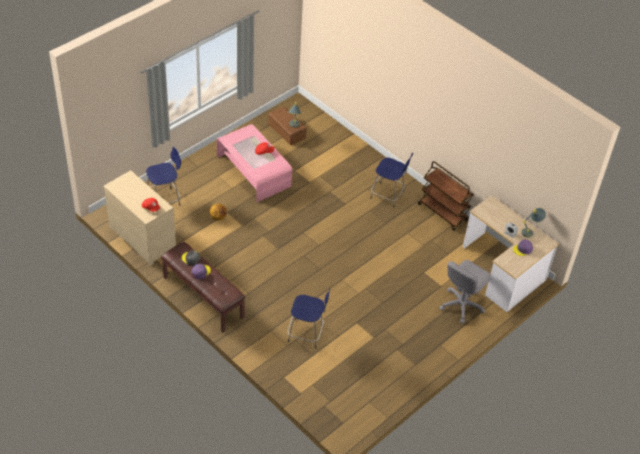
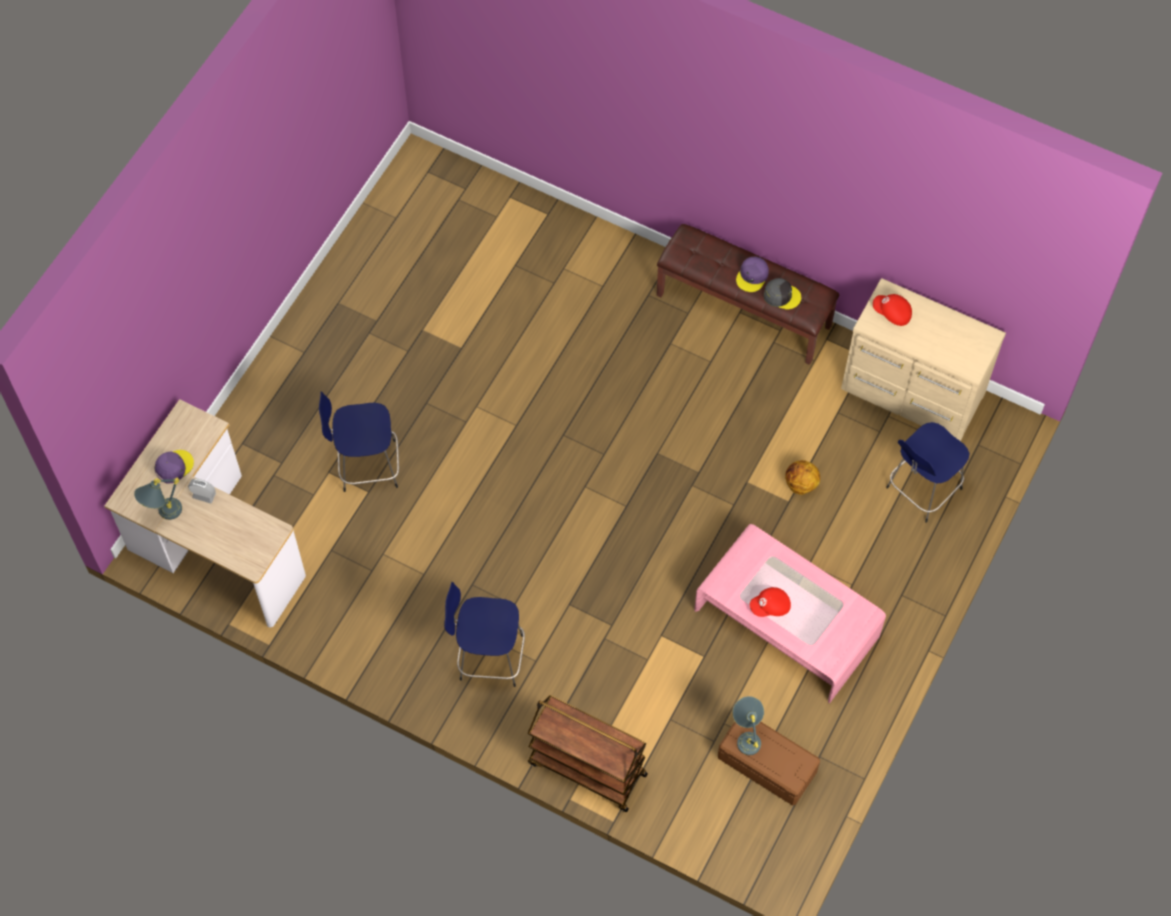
camera: 165 degrees right, 15 degrees up
blue stool [288,289,330,348] -> blue stool moved to [319,391,399,492]
brown cart [418,161,474,231] -> brown cart moved to [528,695,648,812]
grey office chair [439,260,491,323] -> none

